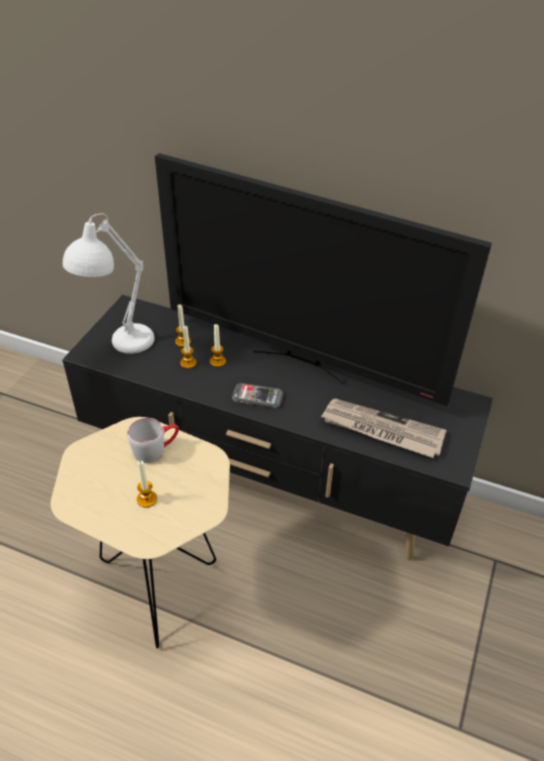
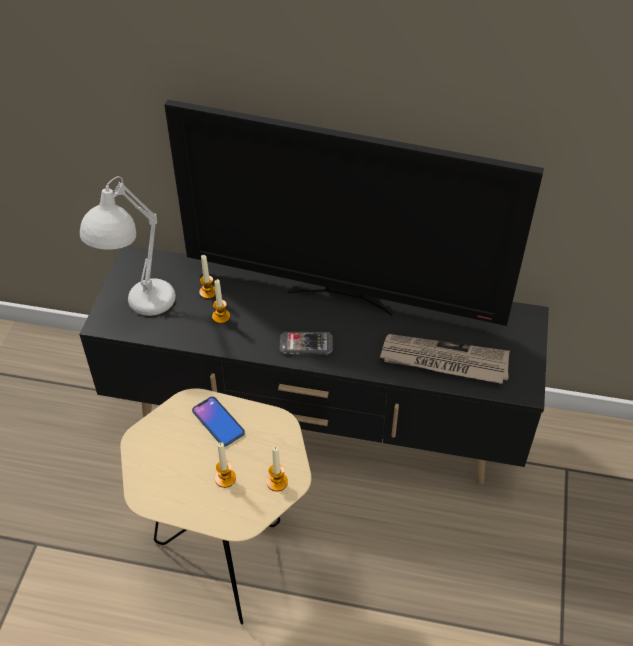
camera: 10 degrees left, 5 degrees up
grey mug [127,418,179,463] -> phone [192,396,245,447]
candle [210,324,226,367] -> candle moved to [267,446,288,491]

